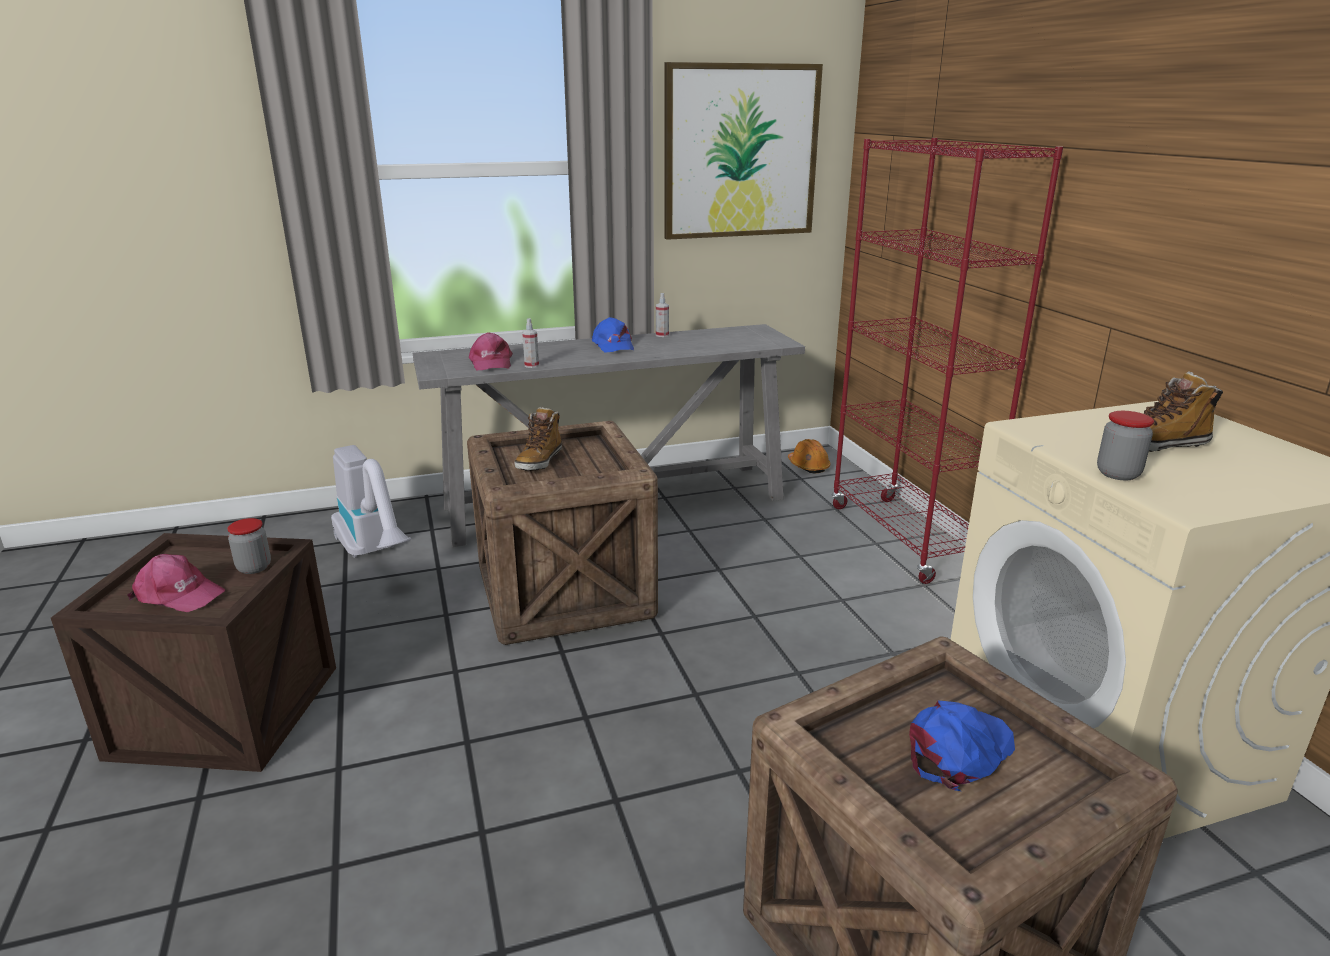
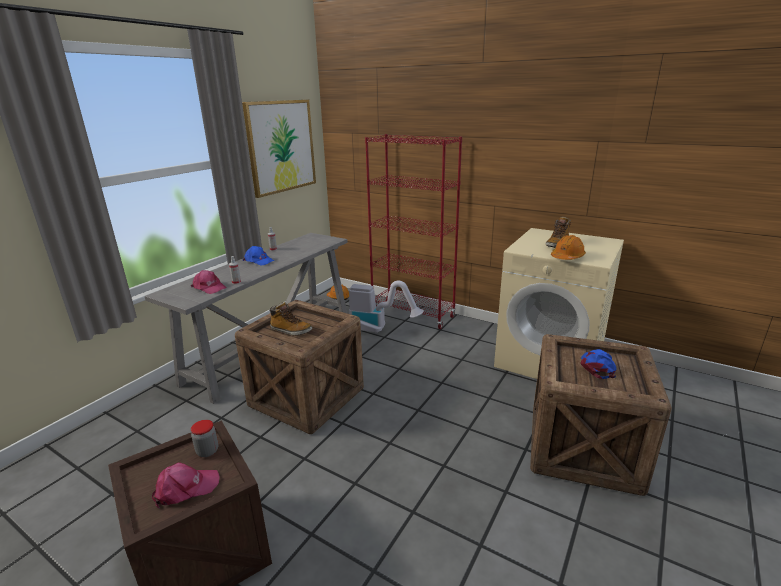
camera: 40 degrees left, 0 degrees up
vacuum cleaner [331,445,411,558] -> vacuum cleaner moved to [349,281,424,334]
boot [514,407,562,471] -> boot turned 45 degrees counterclockwise [269,302,312,336]
jar [1097,411,1154,480] -> orange hard hat [551,235,586,260]

